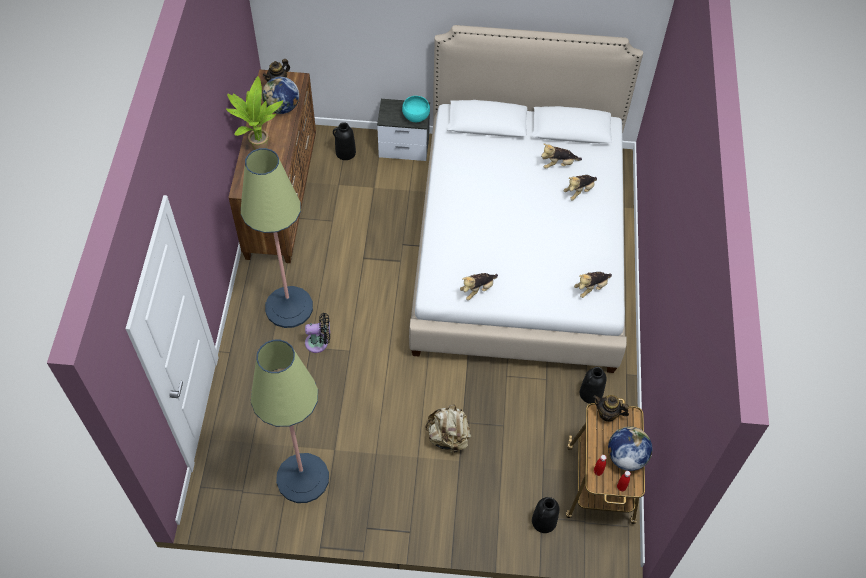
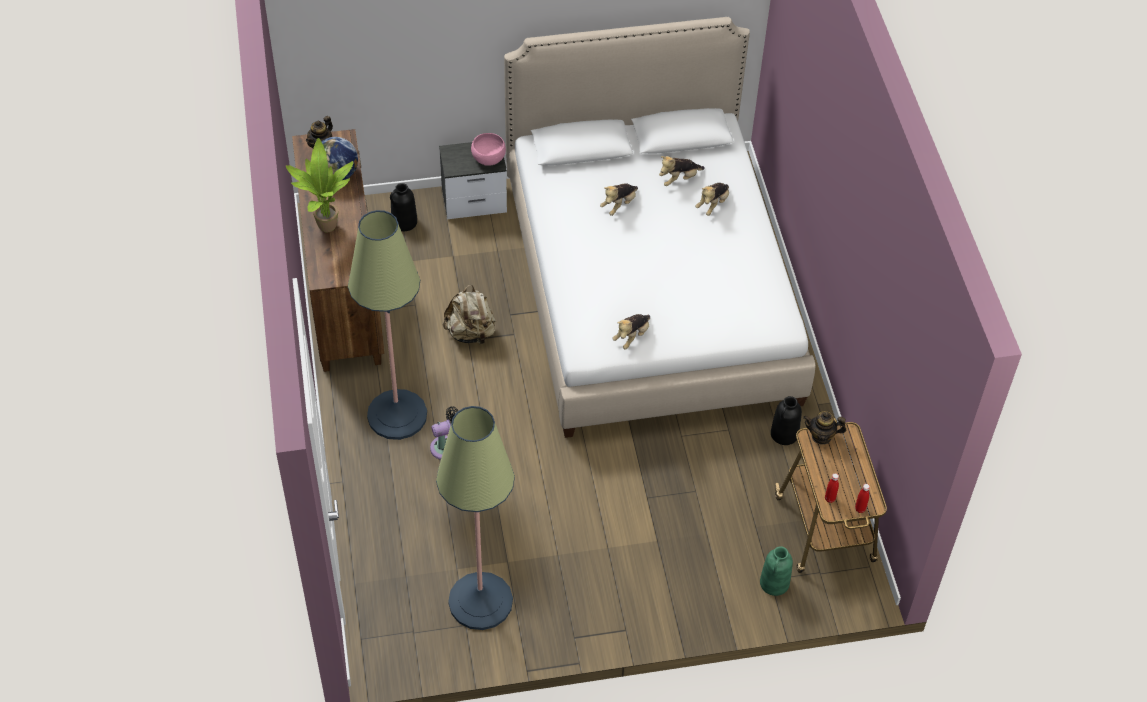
camera: 15 degrees left, 5 degrees down
turquoise bowl [402,96,430,122] -> pink bowl [471,133,506,166]
beige backpack [425,404,471,454] -> beige backpack moved to [443,284,496,344]
black vase [532,497,559,533] -> green vase [760,546,793,596]
plush toy [574,272,612,298] -> plush toy moved to [600,183,638,216]
globe [608,426,652,471] -> none

